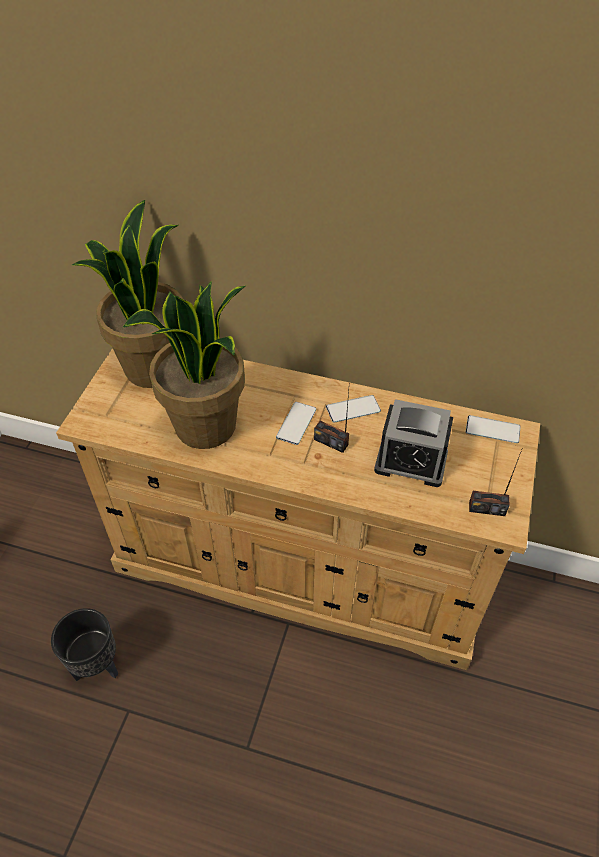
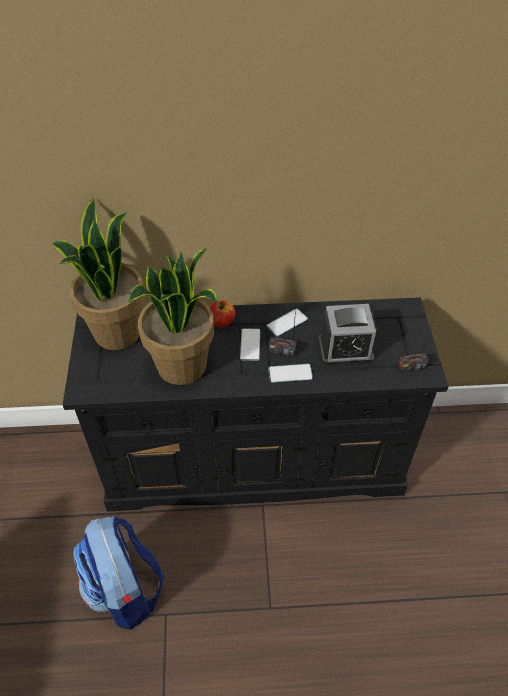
camera: 20 degrees left, 0 degrees up
black planter [51,608,118,681] -> backpack [74,517,164,630]
beige dresser [56,348,540,670] -> black dresser [63,297,449,512]
phone [466,415,521,443] -> phone moved to [268,364,313,383]
none -> apple [210,300,235,328]

